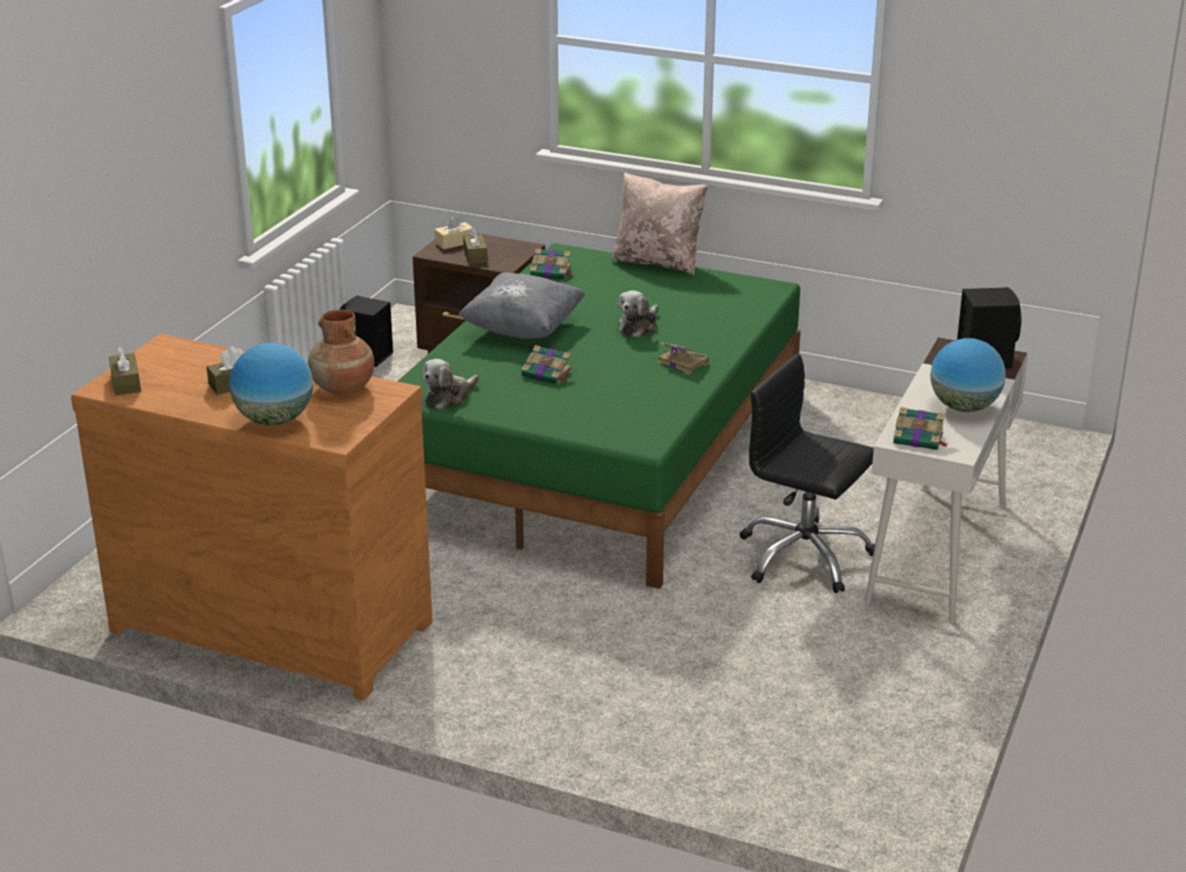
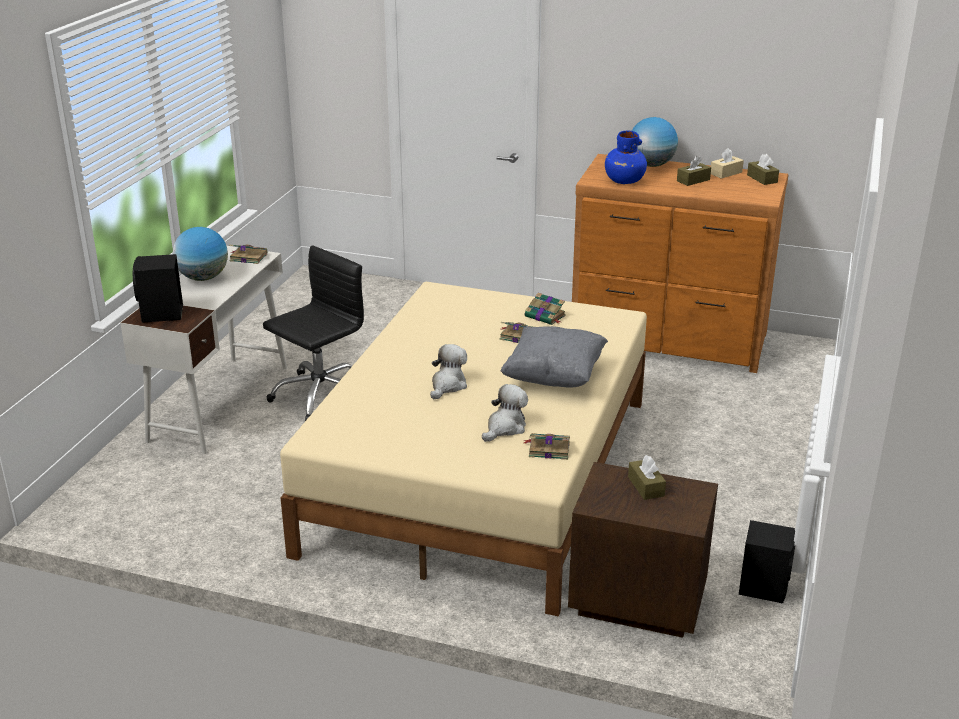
camera: 175 degrees right, 0 degrees up
brown vase [308,309,374,394] -> blue vase [605,130,647,184]
green bed [397,243,801,589] -> beige bed [280,282,647,617]
plush toy [422,359,479,410] -> plush toy moved to [482,384,528,442]
beige tissue box [434,215,472,249] -> beige tissue box moved to [711,148,744,179]
beige pillow [611,172,708,275] -> none
book [657,342,709,375] -> book moved to [525,293,566,325]
black office chair [740,353,875,593] -> black office chair turned 75 degrees counterclockwise [263,245,364,421]

